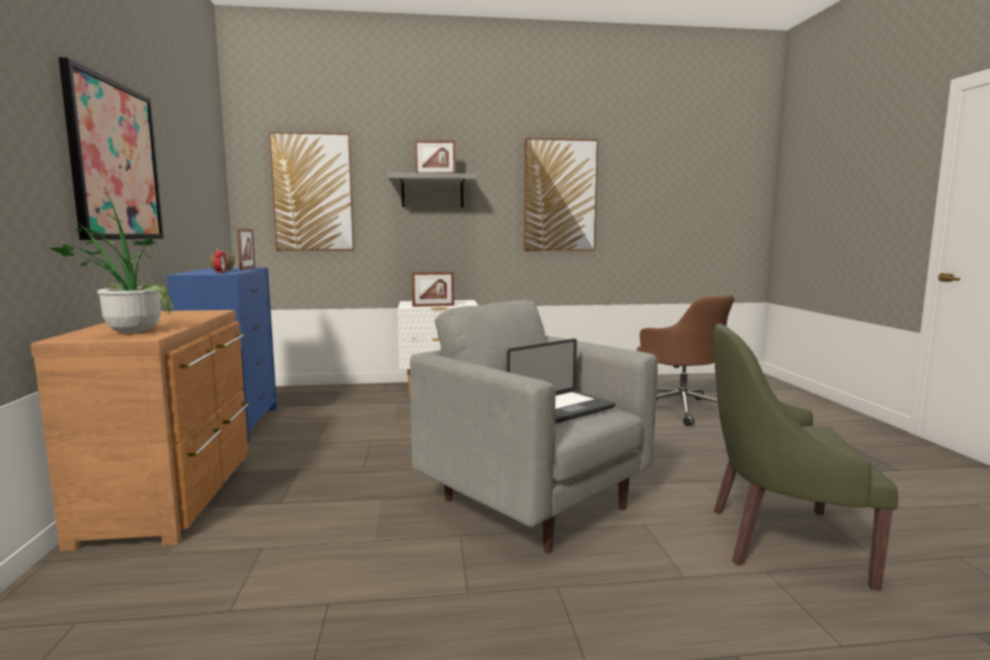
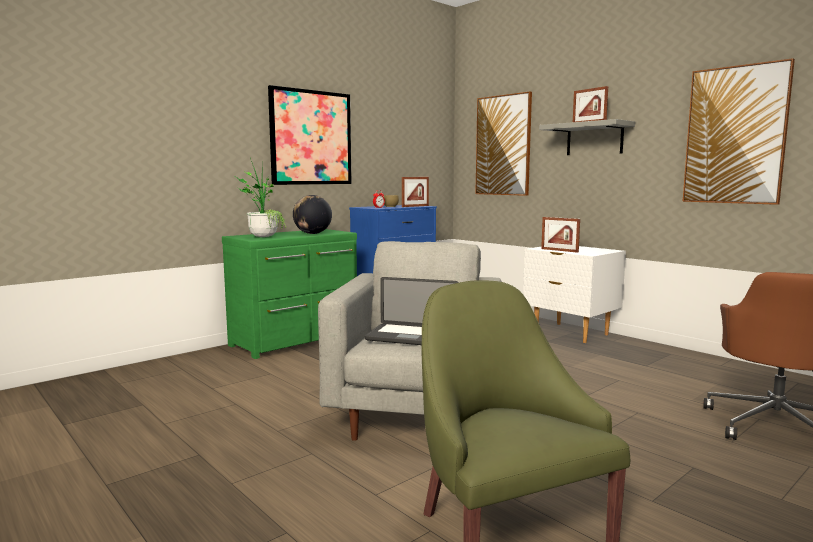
camera: 55 degrees right, 0 degrees up
brown dresser [31,310,249,551] -> green dresser [222,229,357,359]
none -> globe [293,195,332,234]

